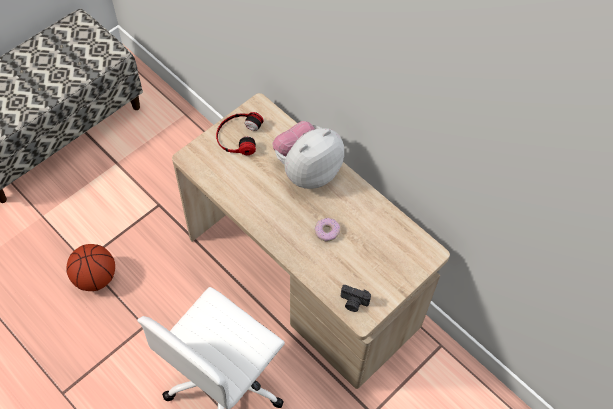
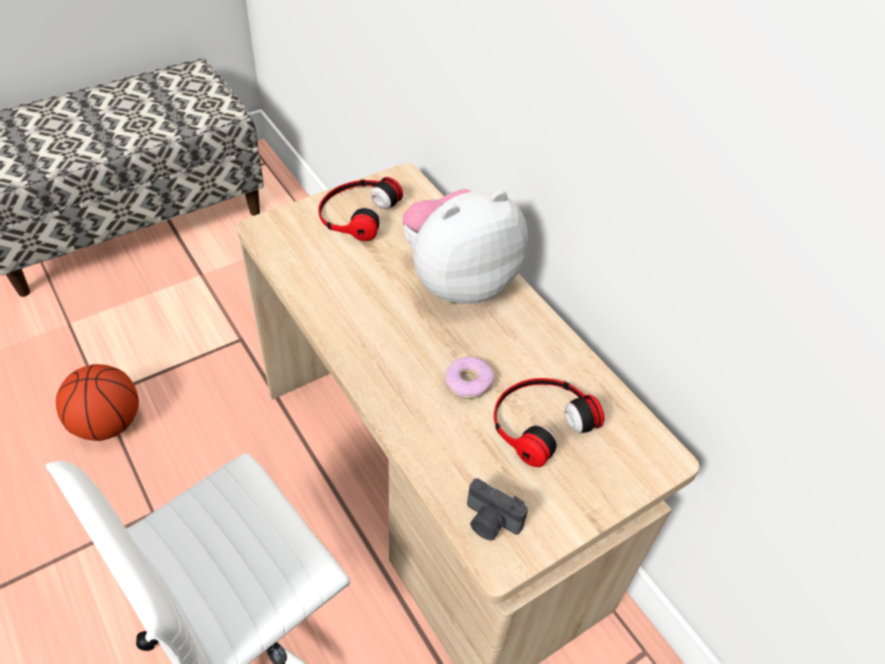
camera: 10 degrees right, 10 degrees down
none -> headphones [494,378,604,467]

